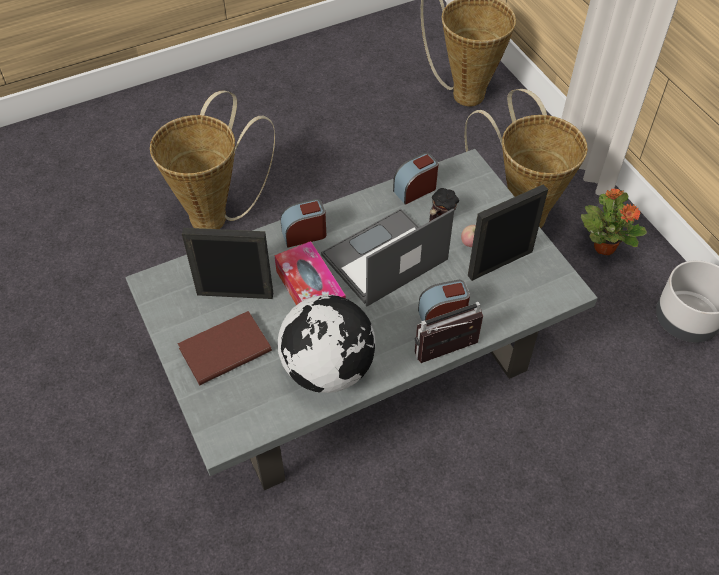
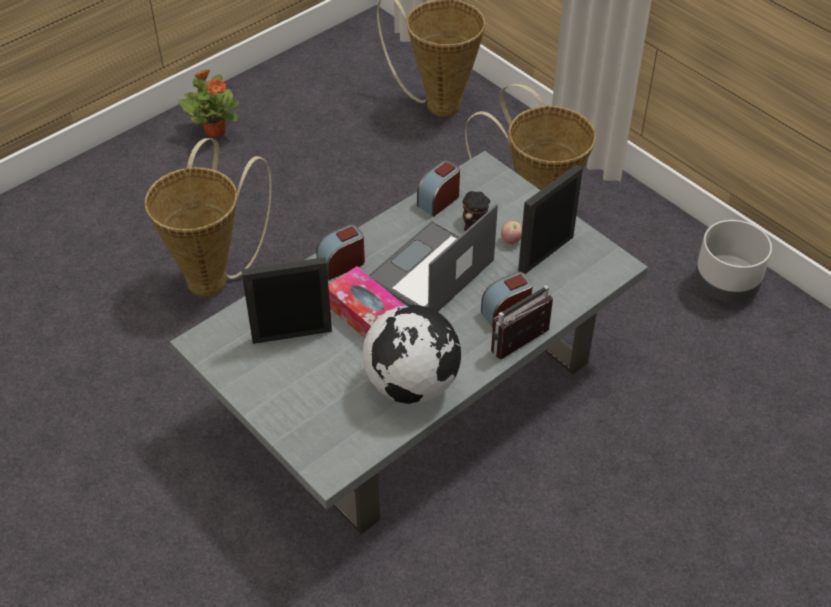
camera: 15 degrees left, 5 degrees down
brown book [177,311,272,385] -> none
potted plant [581,188,647,255] -> potted plant moved to [178,69,239,137]

